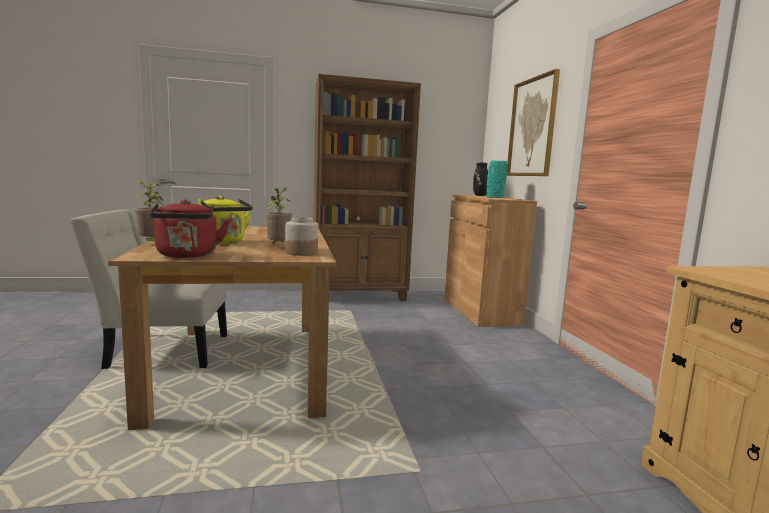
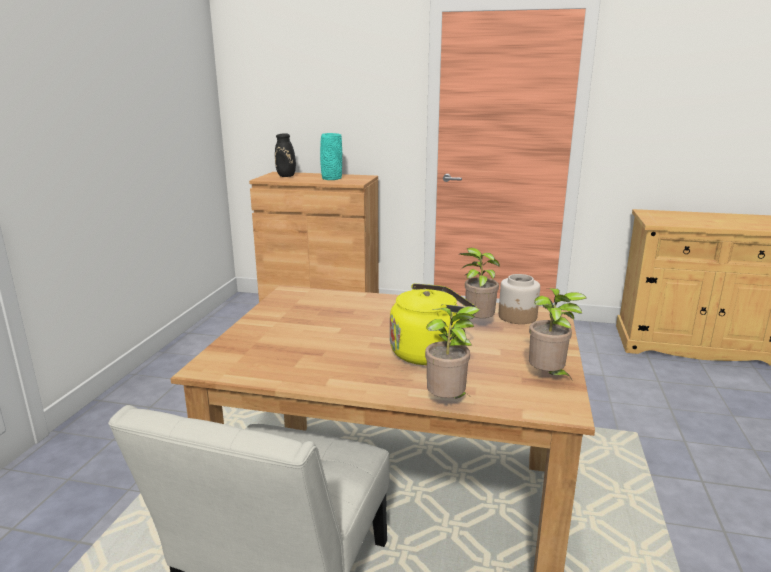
camera: 65 degrees left, 10 degrees up
red kettle [149,199,230,258] -> potted plant [529,288,587,381]
brown bookcase [314,74,421,301] -> none
picture [507,69,560,176] -> none

